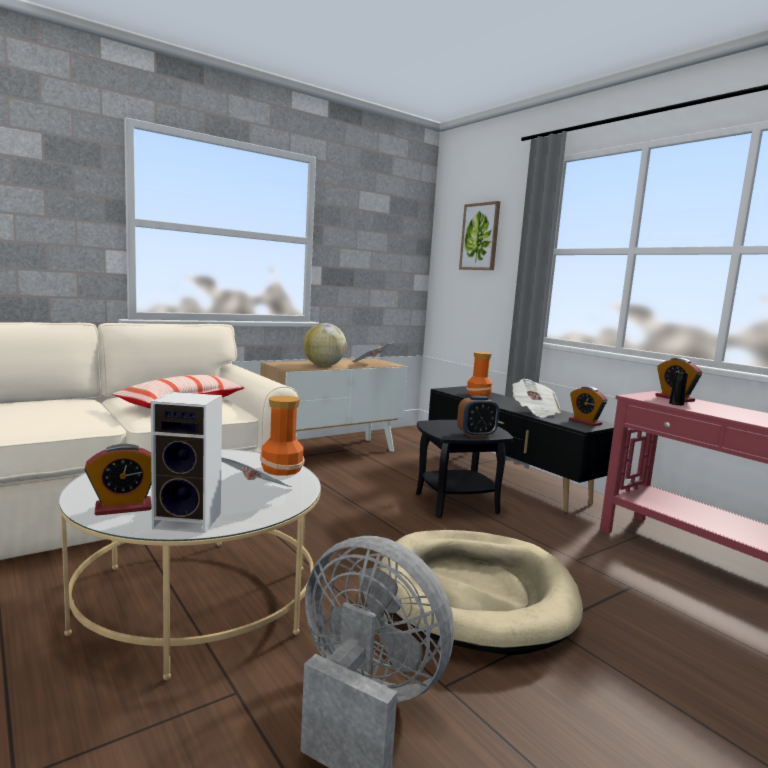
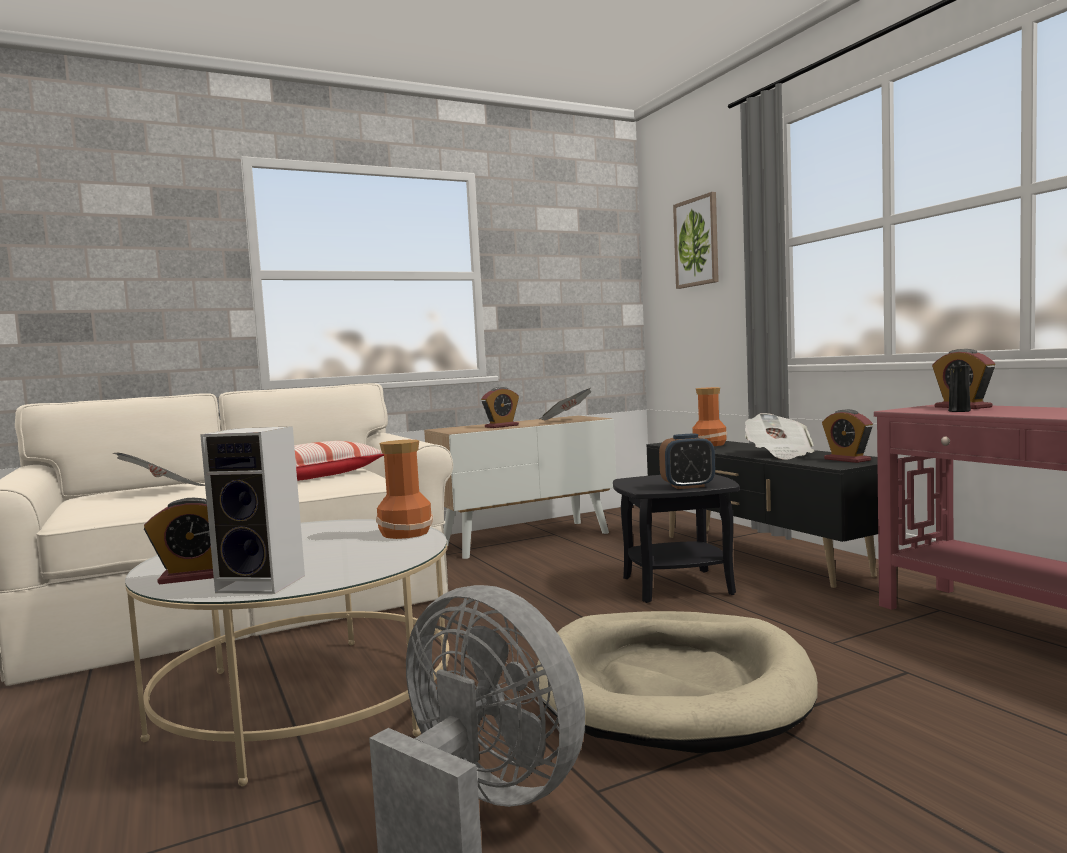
camera: 10 degrees right, 5 degrees down
newspaper [221,457,294,487] -> newspaper moved to [112,453,205,486]
globe [303,323,346,366] -> alarm clock [481,387,519,428]

